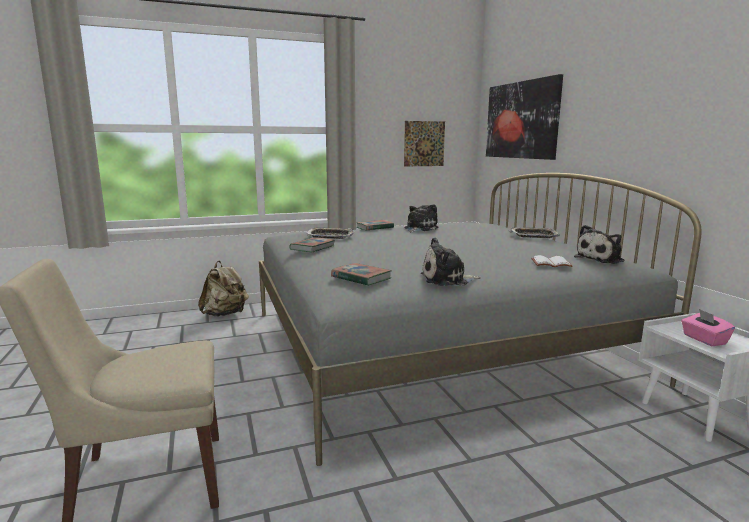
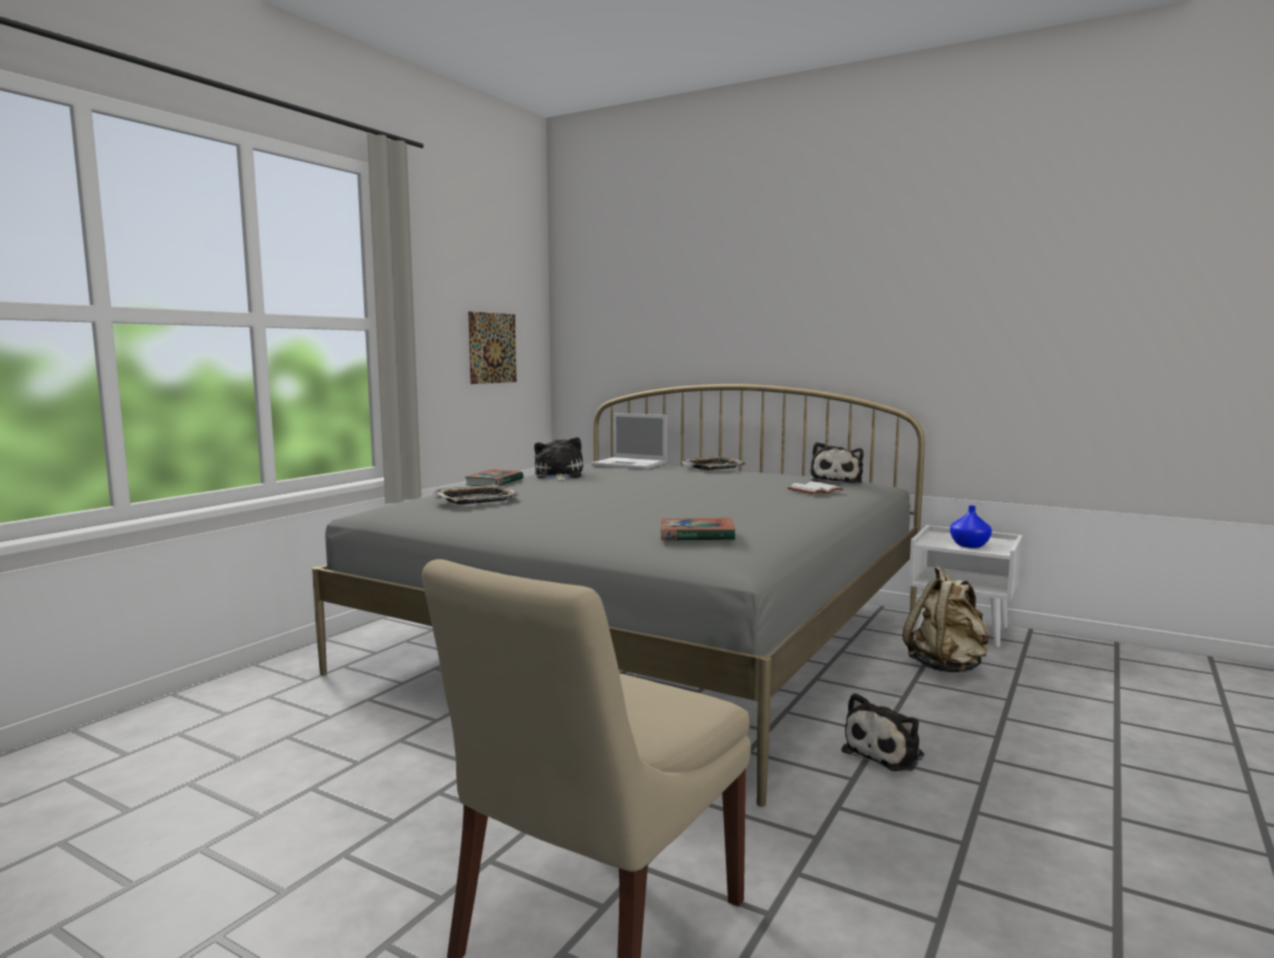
camera: 40 degrees left, 5 degrees down
beige backpack [198,261,249,316] -> beige backpack moved to [903,566,990,672]
book [289,237,335,252] -> none
plush toy [421,237,481,286] -> plush toy moved to [842,693,924,771]
picture [486,74,563,160] -> none
pink tissue box [681,309,735,346] -> blue vase [950,505,992,548]
none -> laptop [591,413,667,469]

